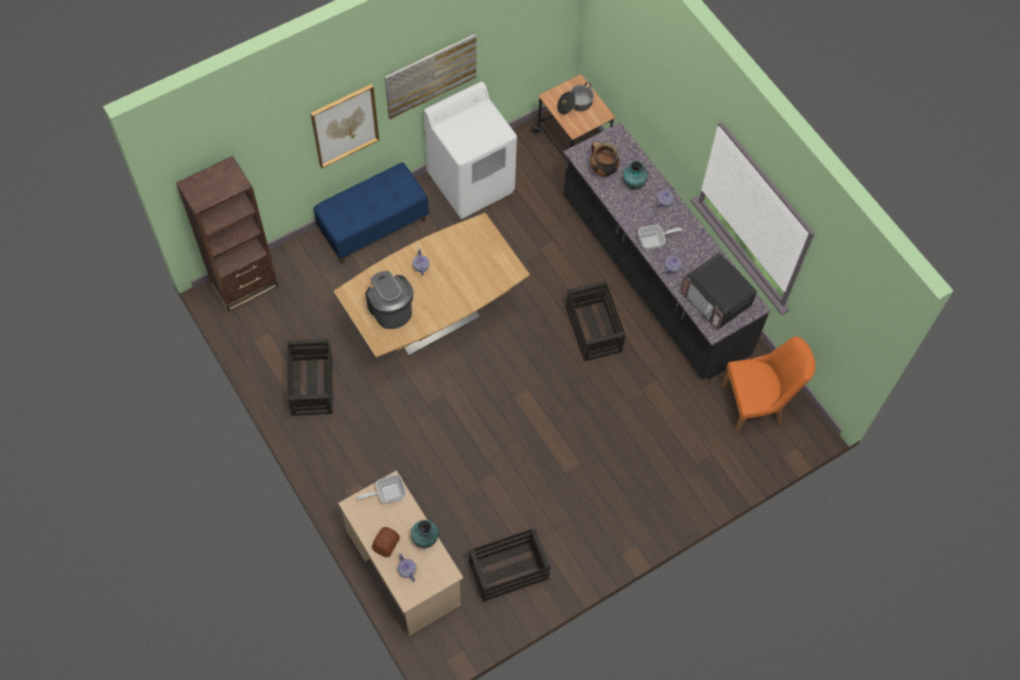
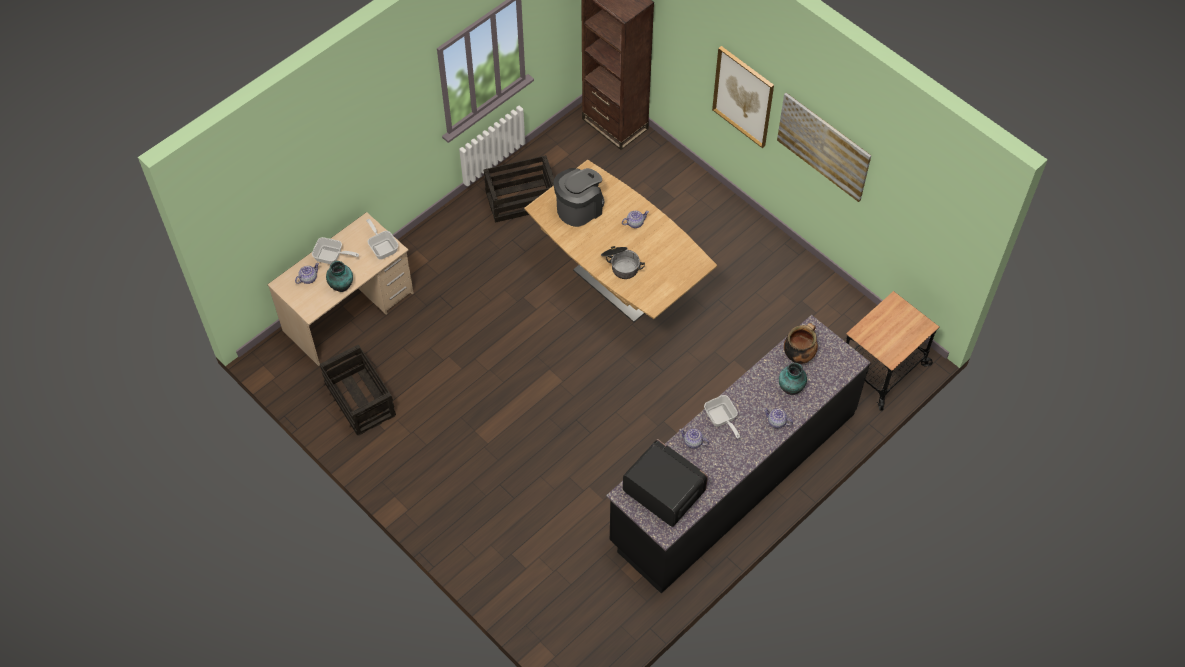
camera: 80 degrees right, 5 degrees down
blue bench [314,162,429,264] -> none
bread [372,527,400,557] -> frying pan [312,237,359,264]
white washing machine [424,82,517,219] -> none
cooking pot [557,82,594,115] -> cooking pot moved to [601,246,645,279]
crate [566,281,626,361] -> none
microwave [681,253,757,330] -> microwave turned 90 degrees clockwise [623,439,708,527]
orange chair [721,336,816,434] -> none

